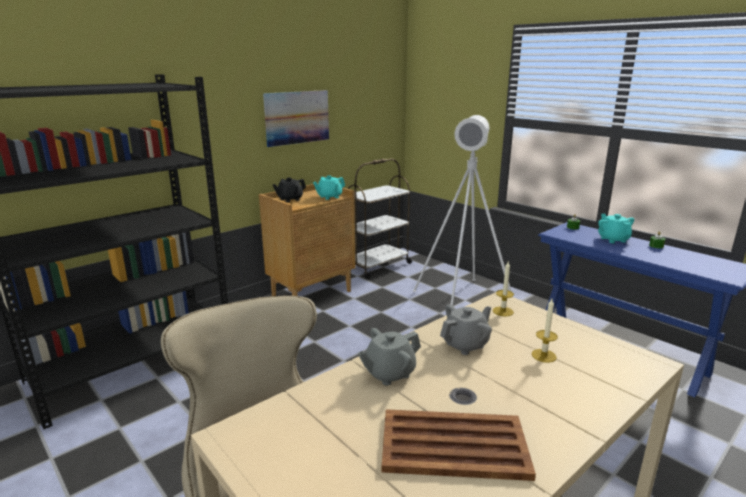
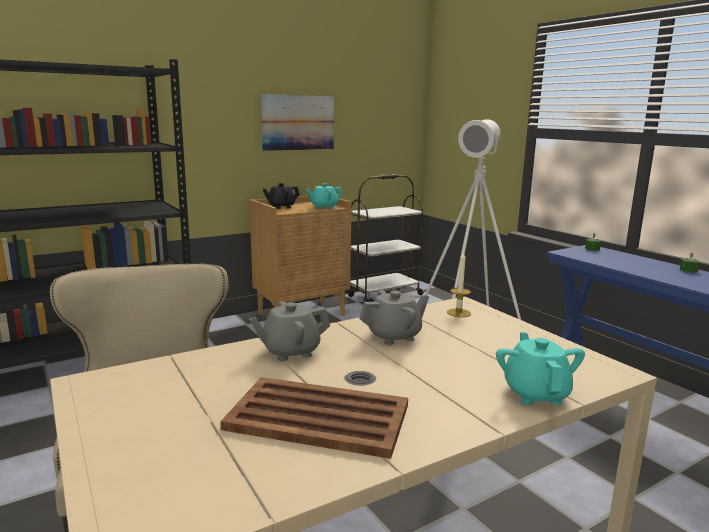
camera: 10 degrees right, 5 degrees down
candle [531,299,558,363] -> none
turquoise teapot [598,214,634,243] -> turquoise teapot moved to [496,332,585,405]

